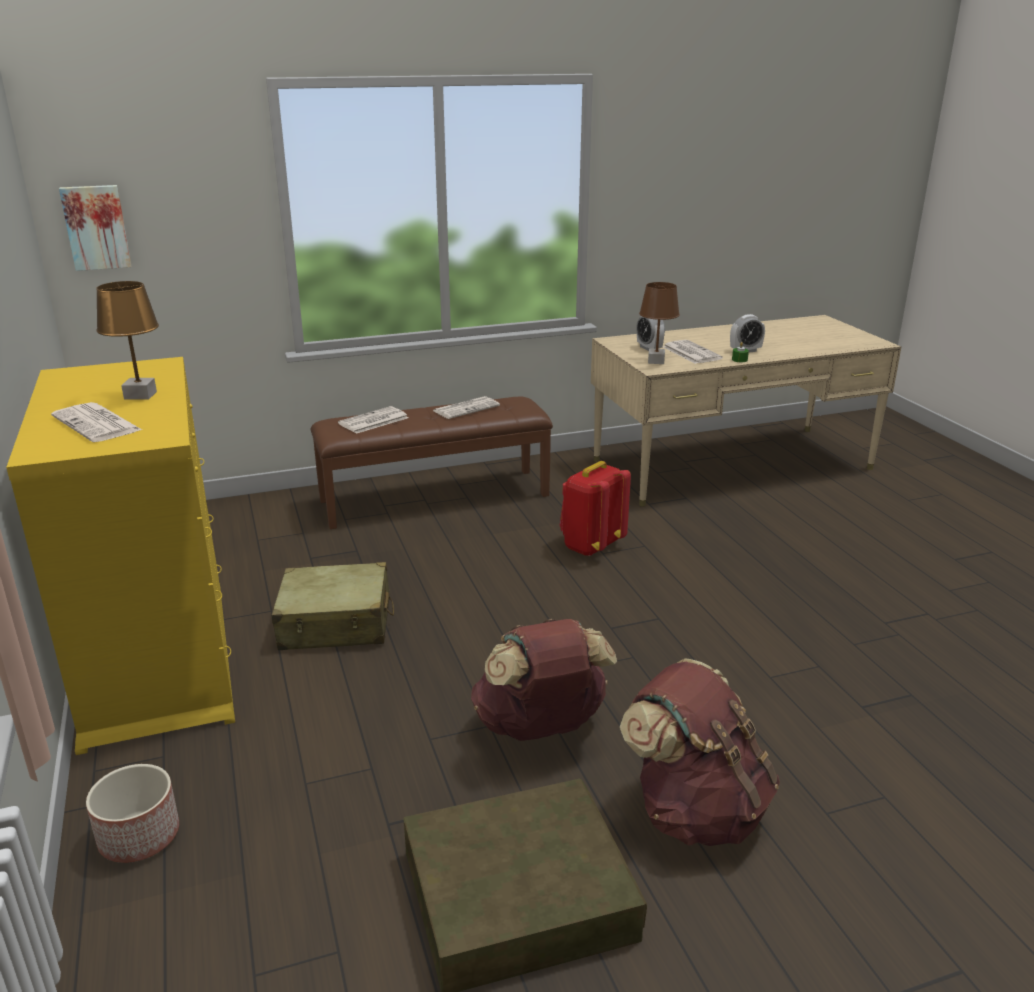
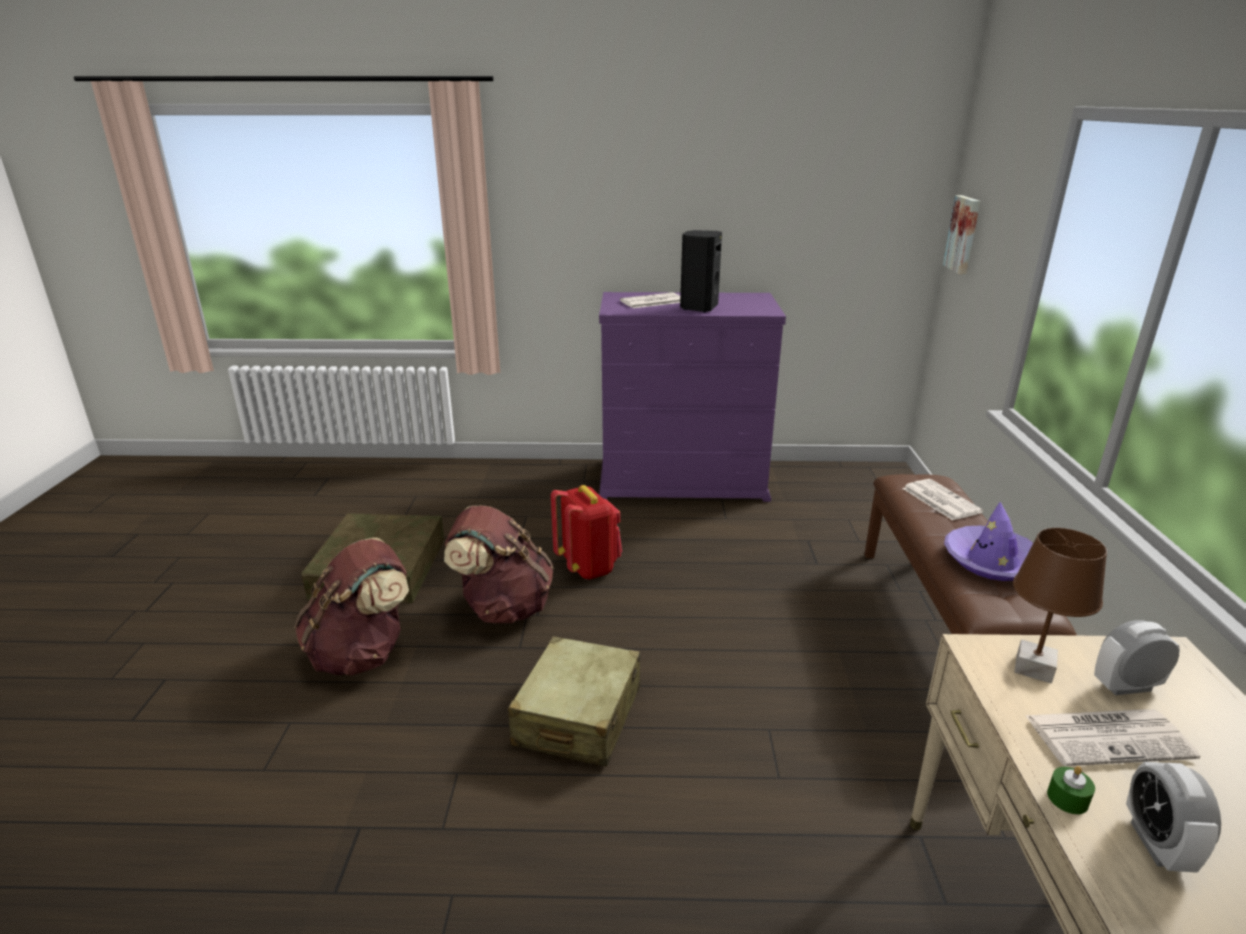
camera: 110 degrees right, 0 degrees up
yellow dresser [6,357,235,755] -> purple dresser [599,292,786,502]
planter [86,764,179,863] -> none
brown table lamp [96,281,159,400] -> black speaker [680,230,722,313]
beige suitcase [272,562,394,650] -> beige suitcase moved to [508,636,640,767]
newspaper [434,396,500,419] -> purple hat [944,502,1033,581]
red backpack [560,461,631,556] -> red backpack moved to [551,485,622,580]

